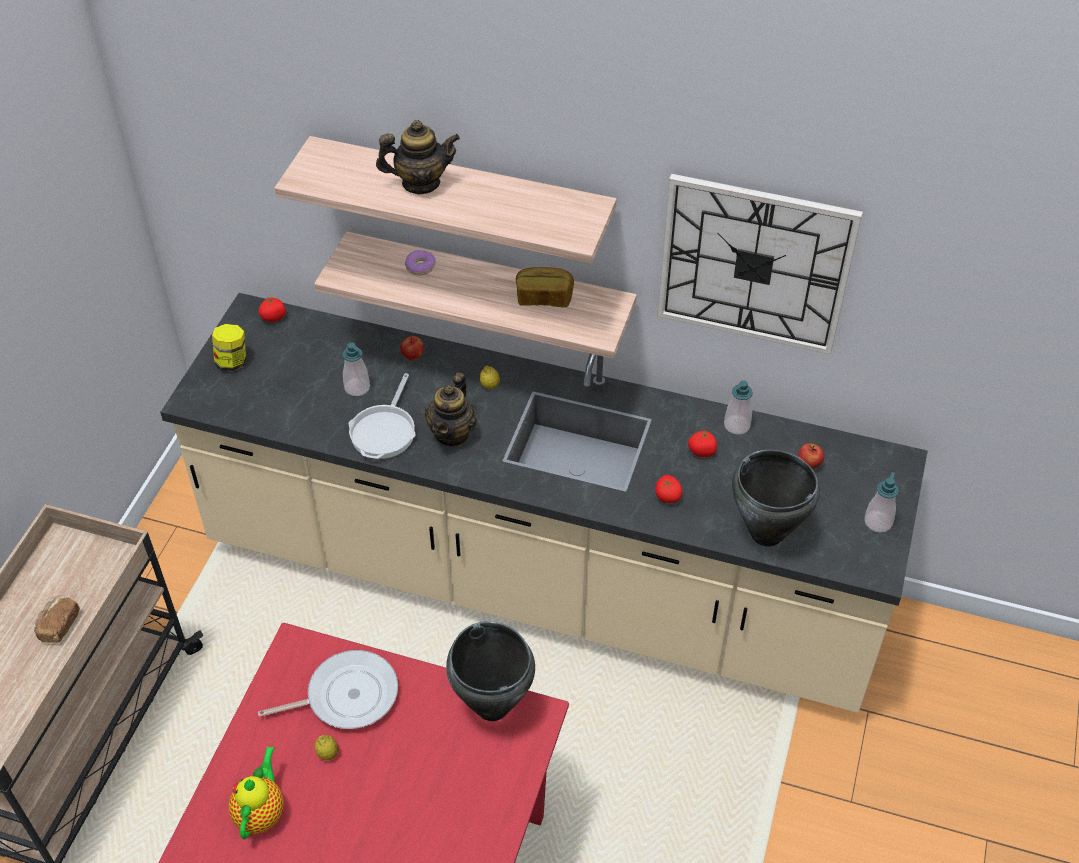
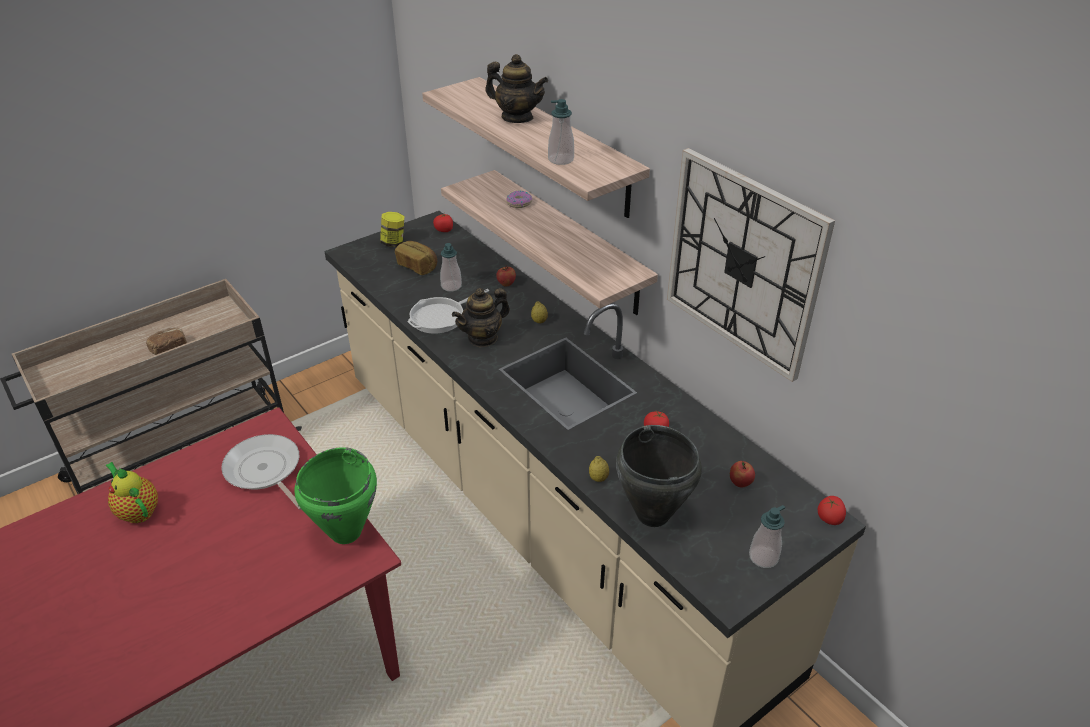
camera: 35 degrees right, 10 degrees down
teapot [228,746,284,840] -> teapot turned 90 degrees counterclockwise [106,462,158,523]
frying pan [258,650,398,729] -> frying pan turned 150 degrees counterclockwise [221,434,301,510]
lemon [315,735,338,760] -> lemon moved to [589,456,609,482]
black cooking pot [446,621,535,721] -> green cooking pot [294,447,377,544]
bread [516,267,574,307] -> bread moved to [395,241,437,275]
tomato [655,475,682,503] -> tomato moved to [818,496,846,525]
soap dispenser [724,380,753,435] -> soap dispenser moved to [548,99,574,165]

